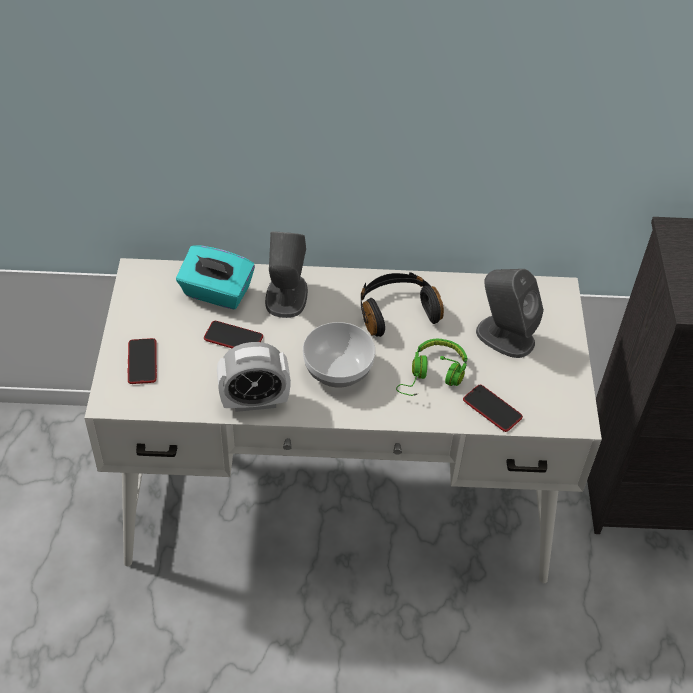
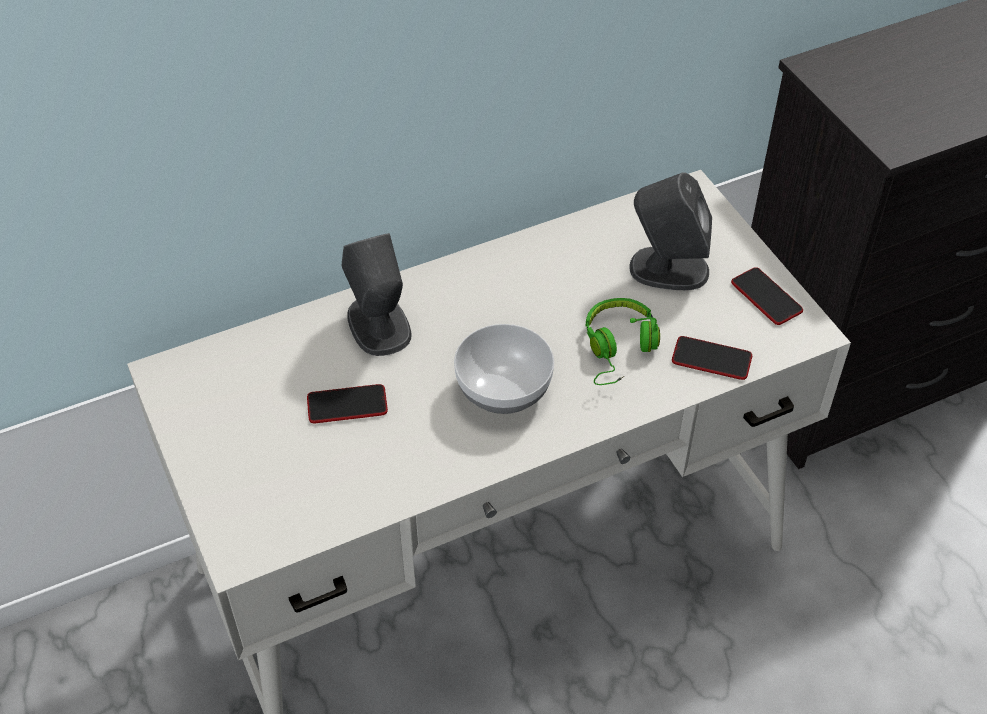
camera: 25 degrees left, 0 degrees up
phone [128,338,157,384] -> phone moved to [731,267,803,325]
turquoise tissue box [176,246,255,309] -> none
alarm clock [217,342,291,412] -> none
black headphones [361,272,444,337] -> none

